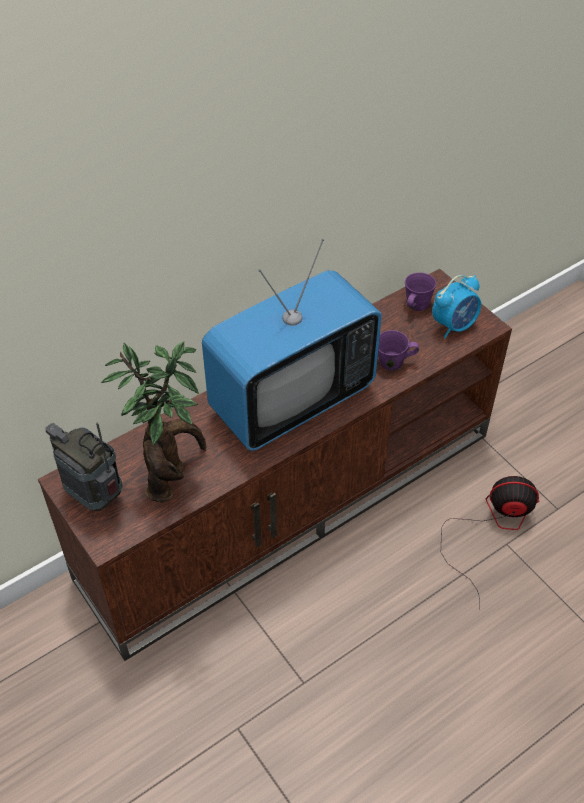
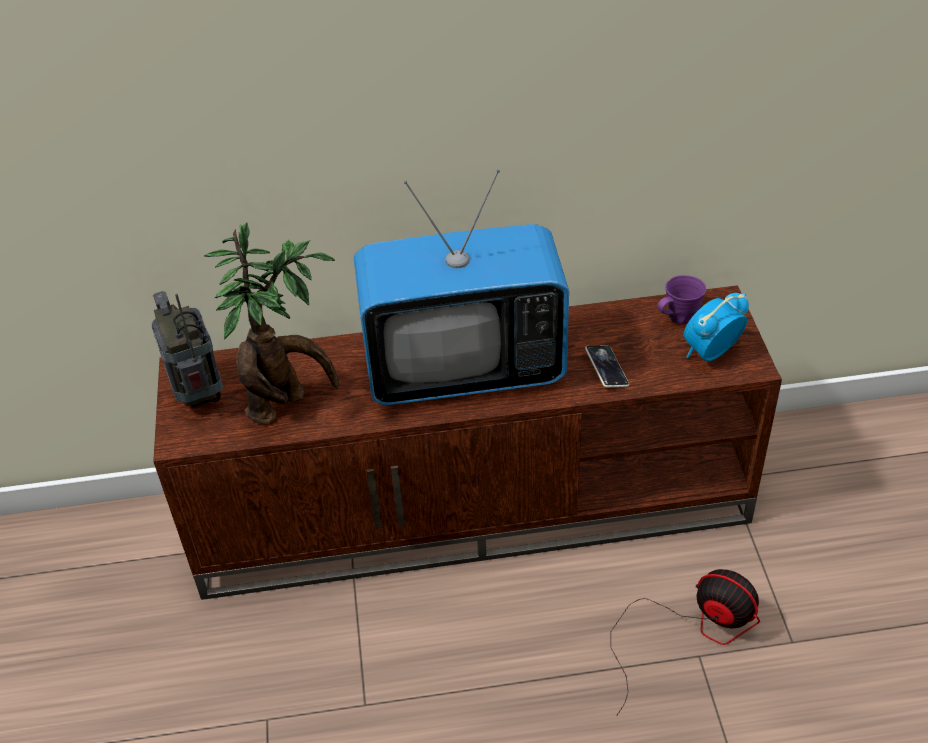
camera: 30 degrees right, 5 degrees down
purple mug [378,330,419,371] -> phone [585,346,629,387]
alarm clock [432,275,481,338] -> alarm clock turned 150 degrees clockwise [684,293,749,362]

